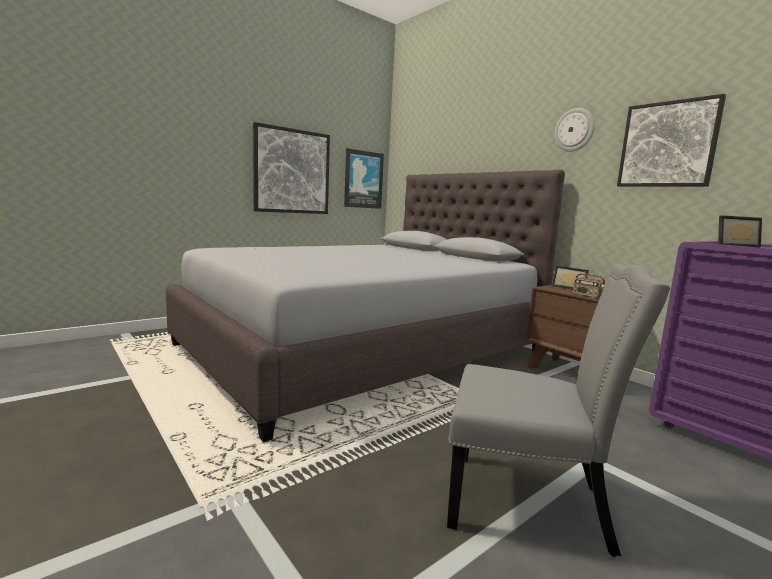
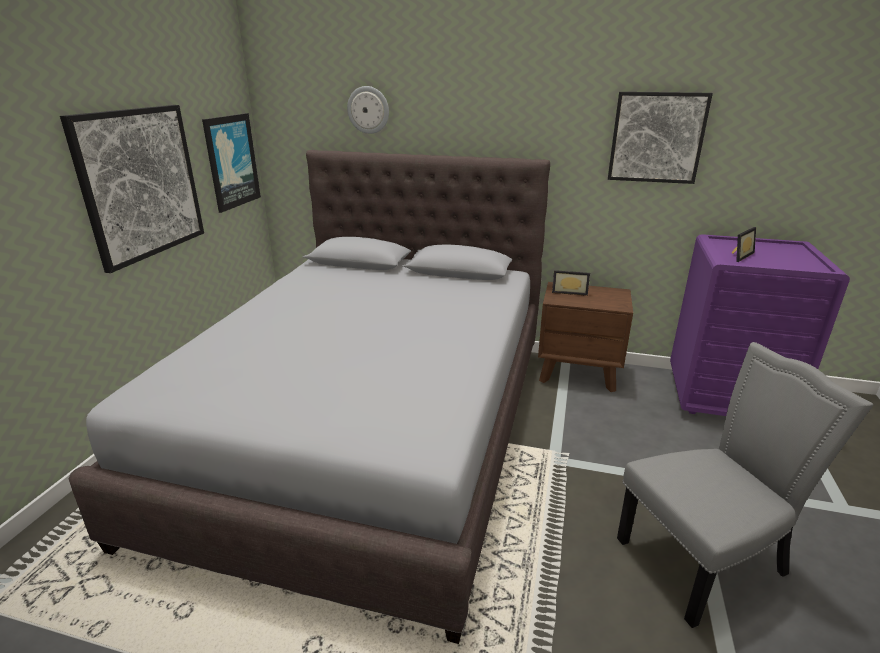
camera: 35 degrees left, 15 degrees up
wall clock [554,108,595,152] -> wall clock moved to [347,86,389,134]
radio [573,266,605,298] -> none

